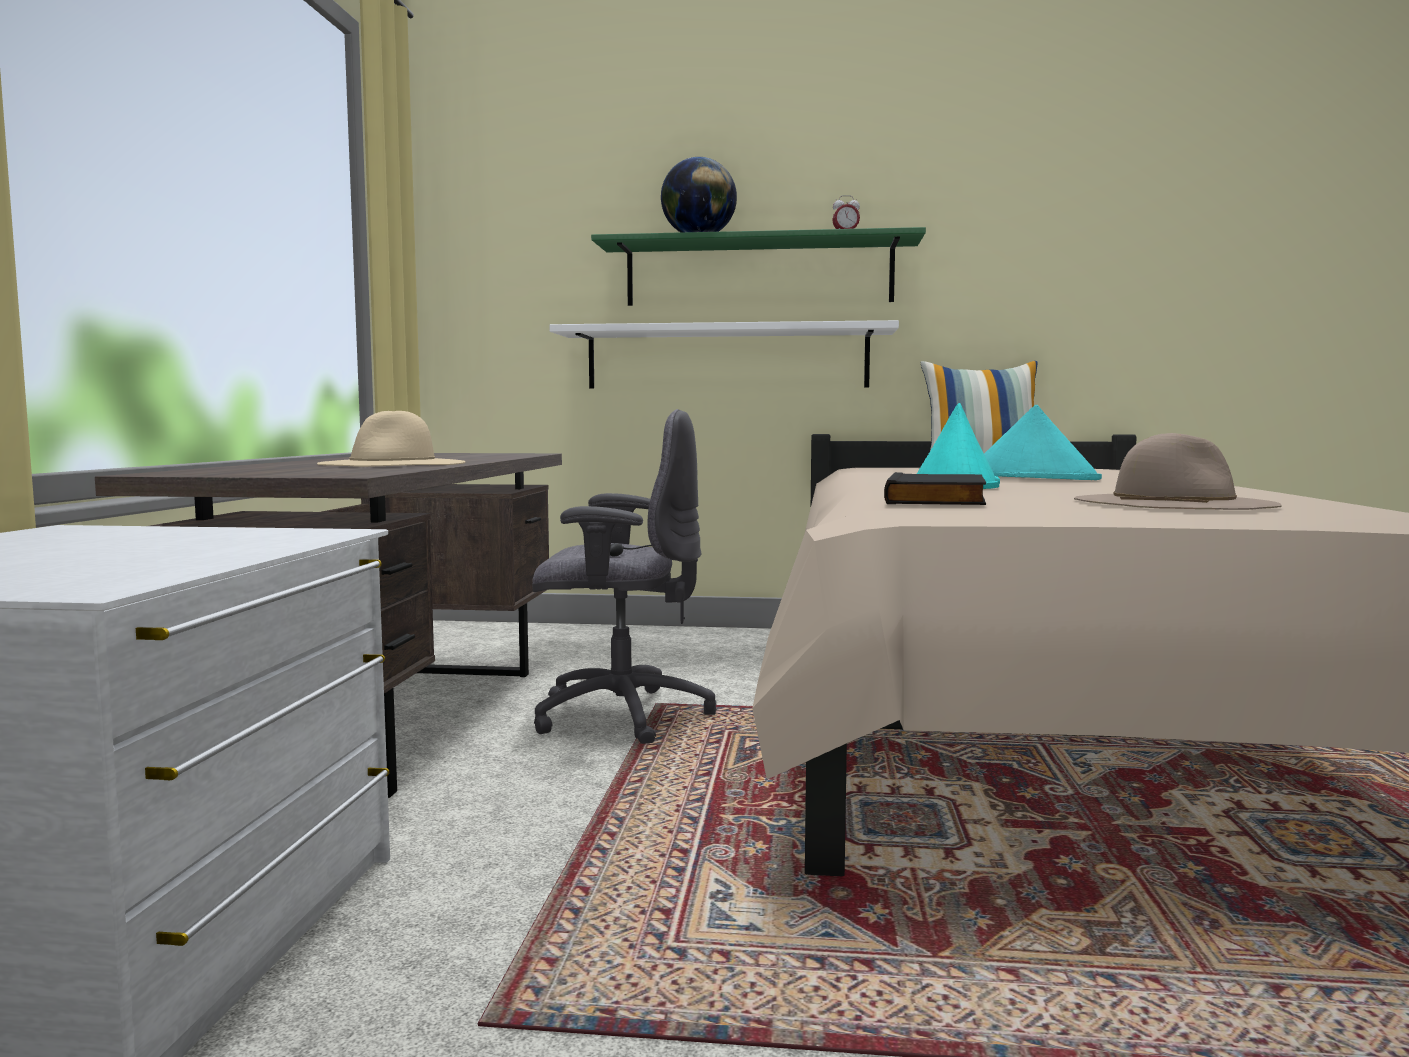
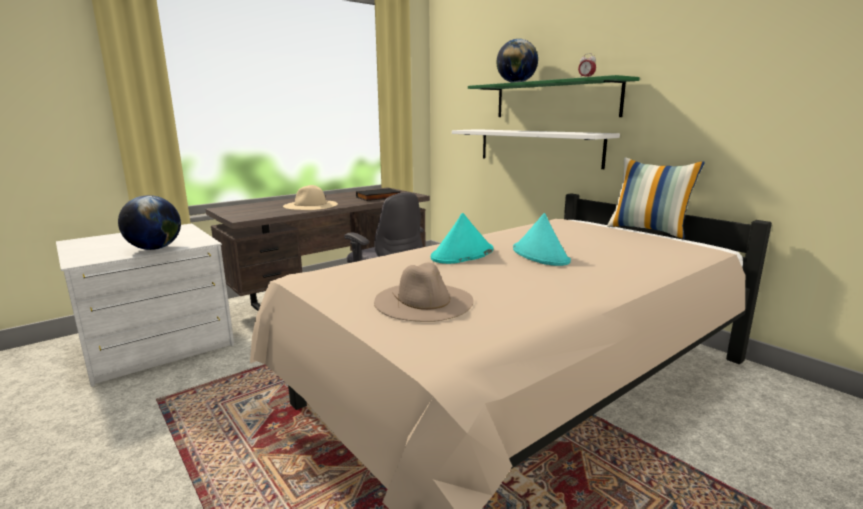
camera: 45 degrees right, 10 degrees up
black book [884,472,986,505] -> black book moved to [356,188,401,201]
none -> globe [118,195,181,250]

